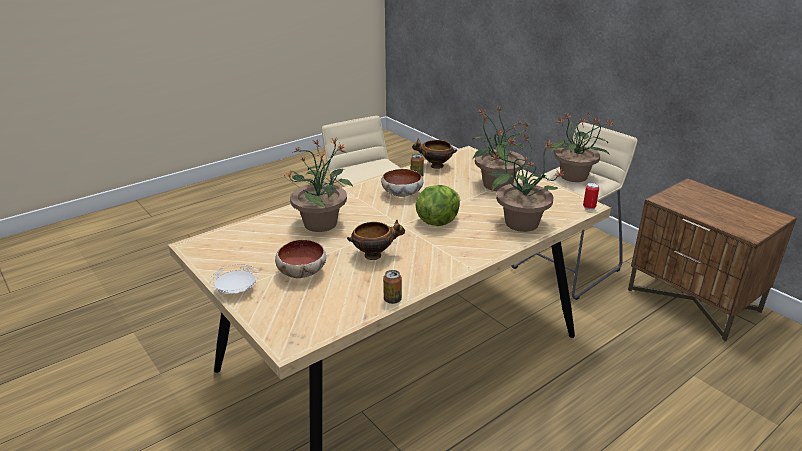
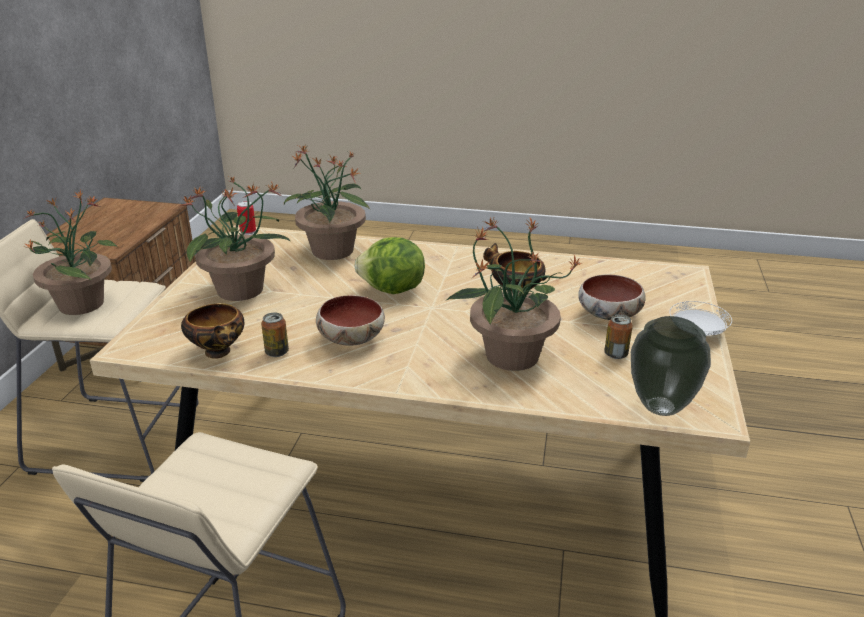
camera: 130 degrees left, 0 degrees up
can [383,270,402,304] -> can moved to [604,314,633,359]
none -> vase [631,316,711,416]

